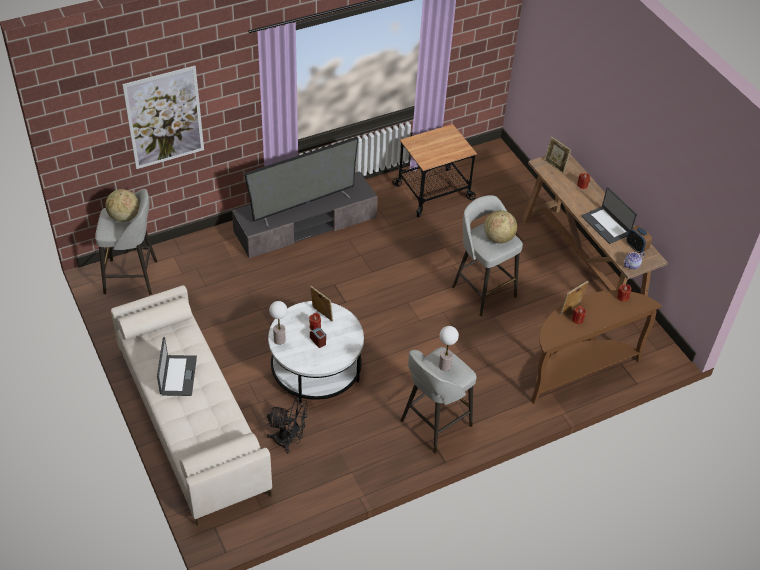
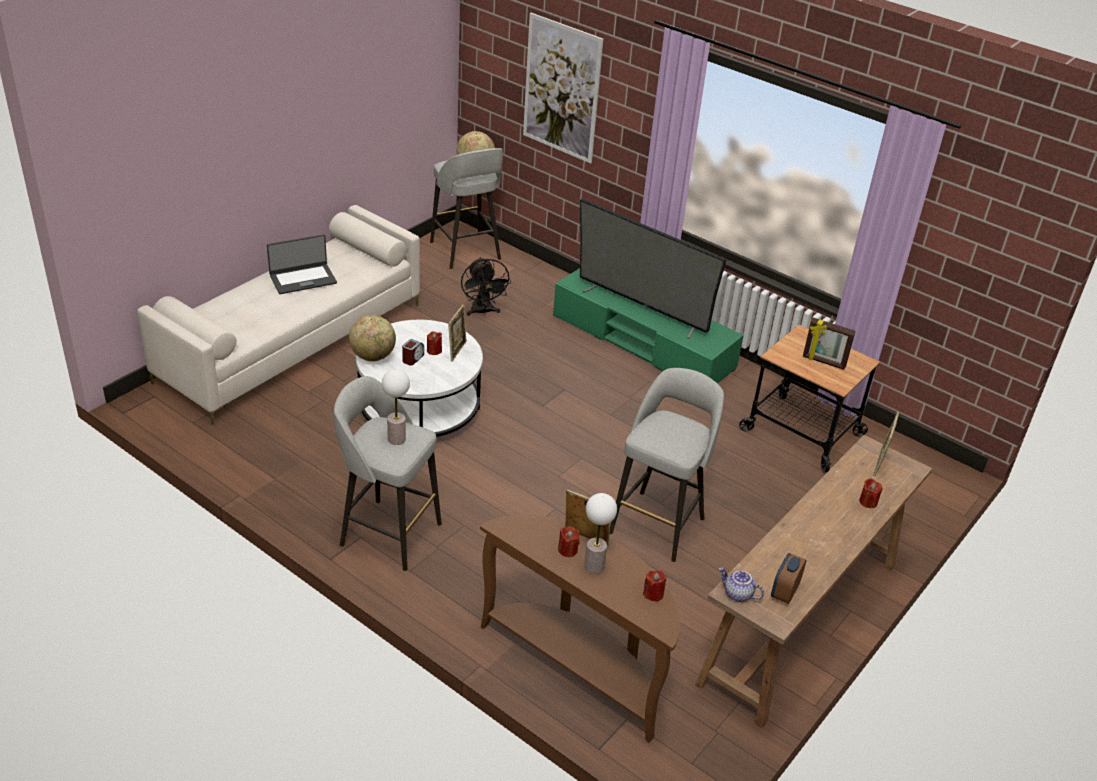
camera: 65 degrees right, 10 degrees down
grey tv stand [232,171,378,258] -> green tv stand [553,268,744,384]
black fan [267,398,308,453] -> black fan moved to [461,257,511,316]
table lamp [269,301,287,345] -> table lamp moved to [584,493,617,574]
globe [484,210,517,243] -> globe moved to [349,315,396,362]
laptop [582,187,637,244] -> none
none -> picture frame [803,318,855,370]

